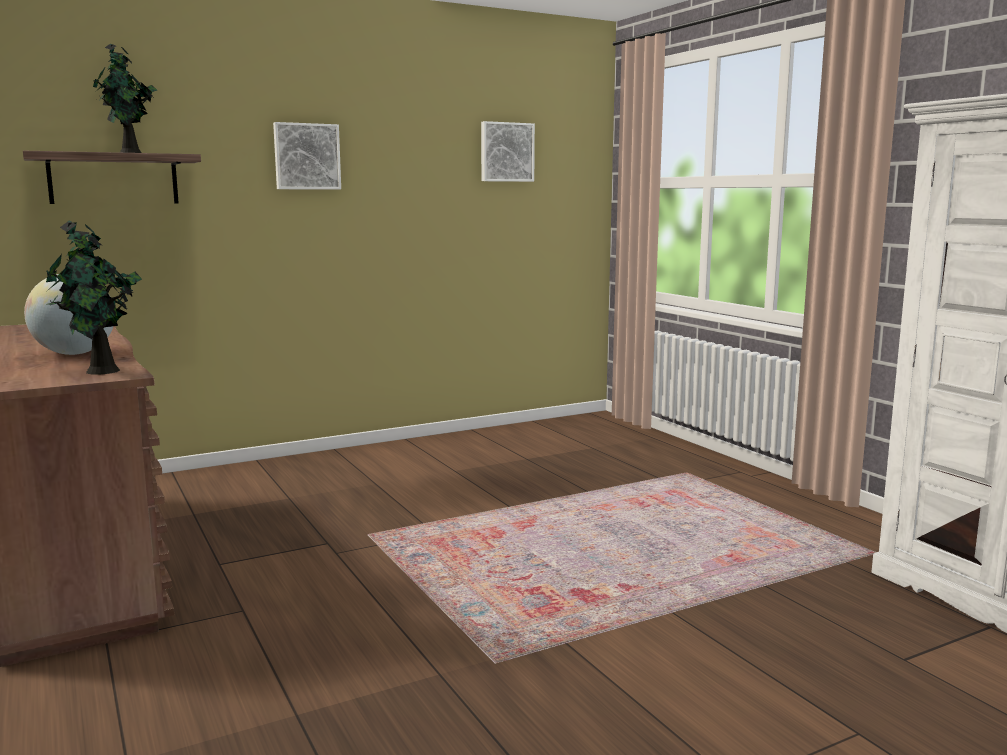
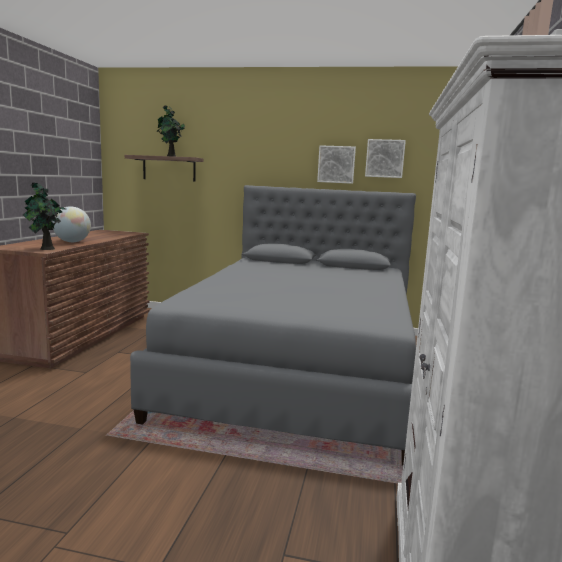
camera: 40 degrees right, 0 degrees up
picture [273,122,341,190] -> picture moved to [317,145,356,184]
none -> grey bed [130,185,416,466]

